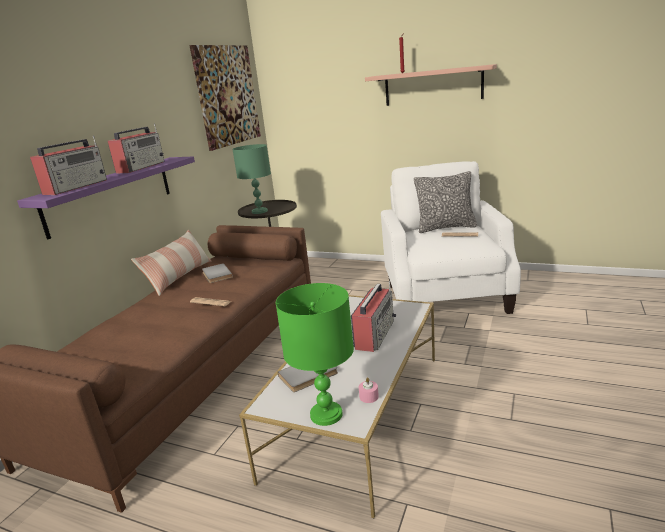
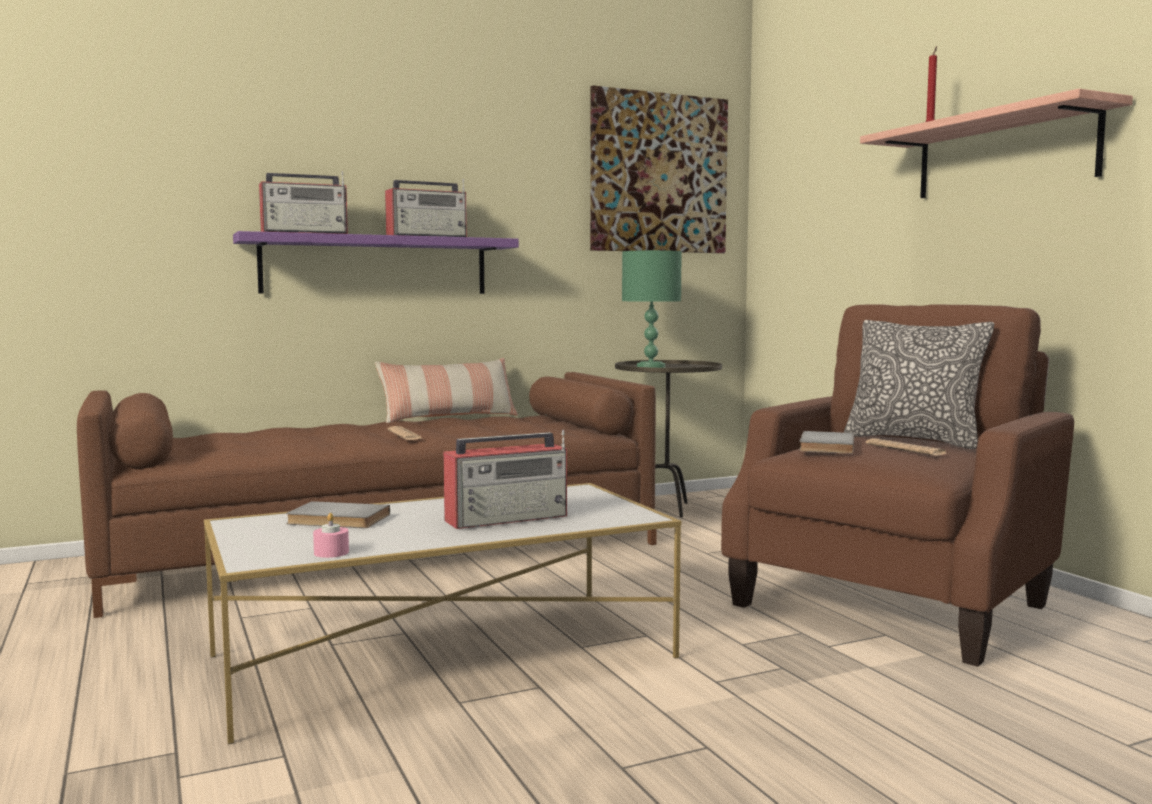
camera: 40 degrees right, 15 degrees down
grey book [202,263,233,283] -> grey book moved to [799,431,854,454]
green table lamp [276,283,354,426] -> none
white armchair [381,161,521,314] -> brown armchair [721,304,1074,667]

